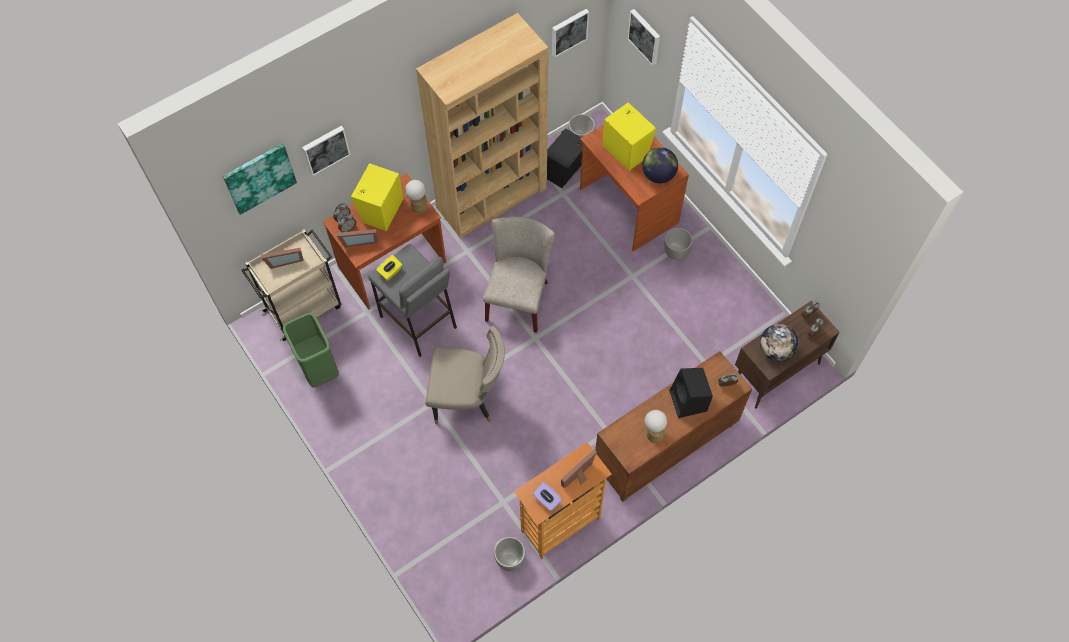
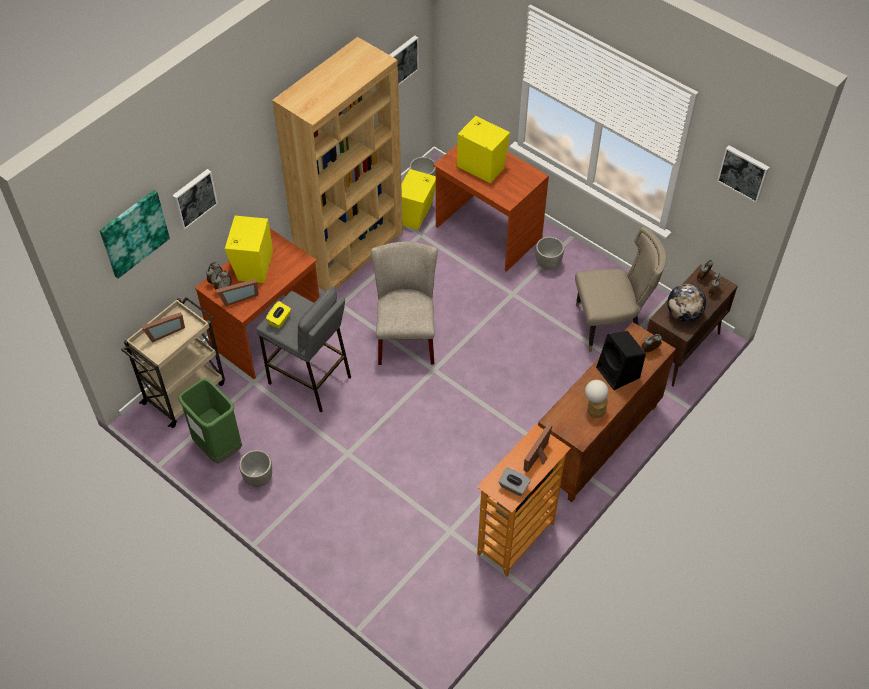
camera: 15 degrees left, 10 degrees down
table lamp [405,180,427,213] -> none
beige chair [426,326,505,424] -> beige chair moved to [575,226,667,352]
planter [494,537,526,571] -> planter moved to [239,450,272,487]
purple tissue box [533,482,562,511] -> grey tissue box [499,467,531,496]
black speaker [547,128,583,188] -> yellow speaker [401,169,436,230]
picture [627,9,660,66] -> picture moved to [717,145,770,203]
globe [642,147,678,183] -> none

